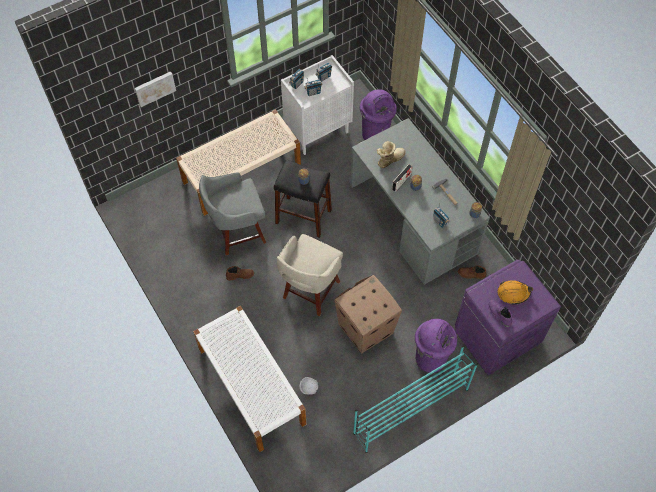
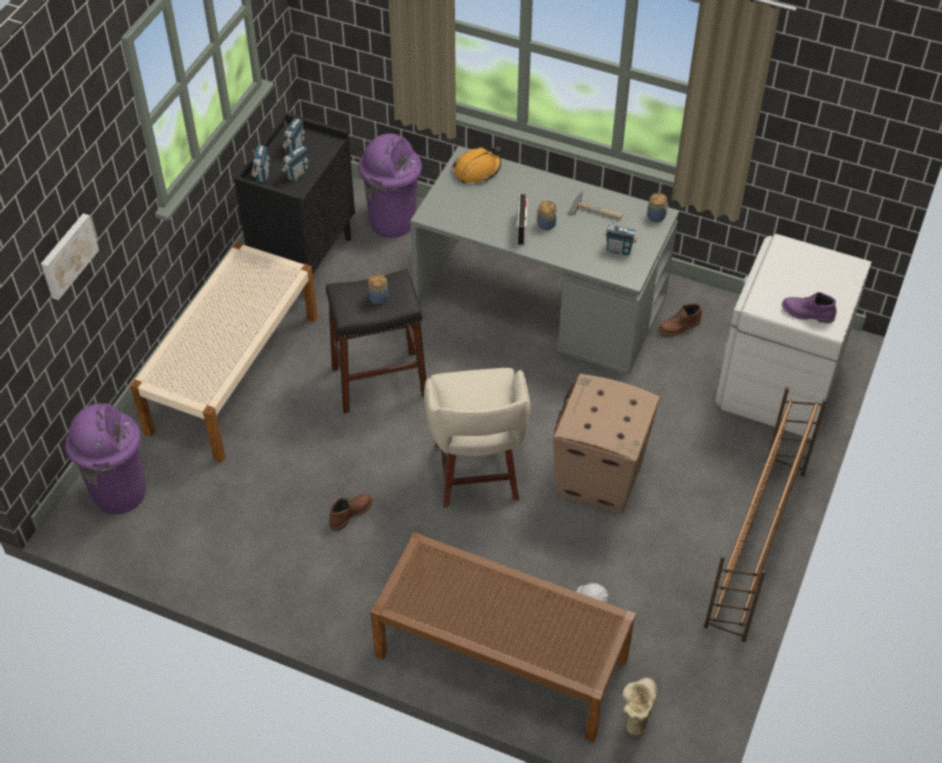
camera: 35 degrees left, 10 degrees down
white bench [193,306,306,452] -> brown bench [371,532,636,742]
grey stool [199,173,266,255] -> none
white cabinet [281,55,354,155] -> black cabinet [234,112,355,278]
turquoise shoe rack [353,345,478,453] -> brown shoe rack [704,387,827,642]
boot [377,141,406,168] -> boot moved to [622,678,657,736]
purple trash can [415,319,457,373] -> purple trash can moved to [65,403,146,514]
purple washing machine [455,260,561,376] -> white washing machine [715,234,872,439]
orange hard hat [497,280,533,305] -> orange hard hat moved to [453,147,501,183]

